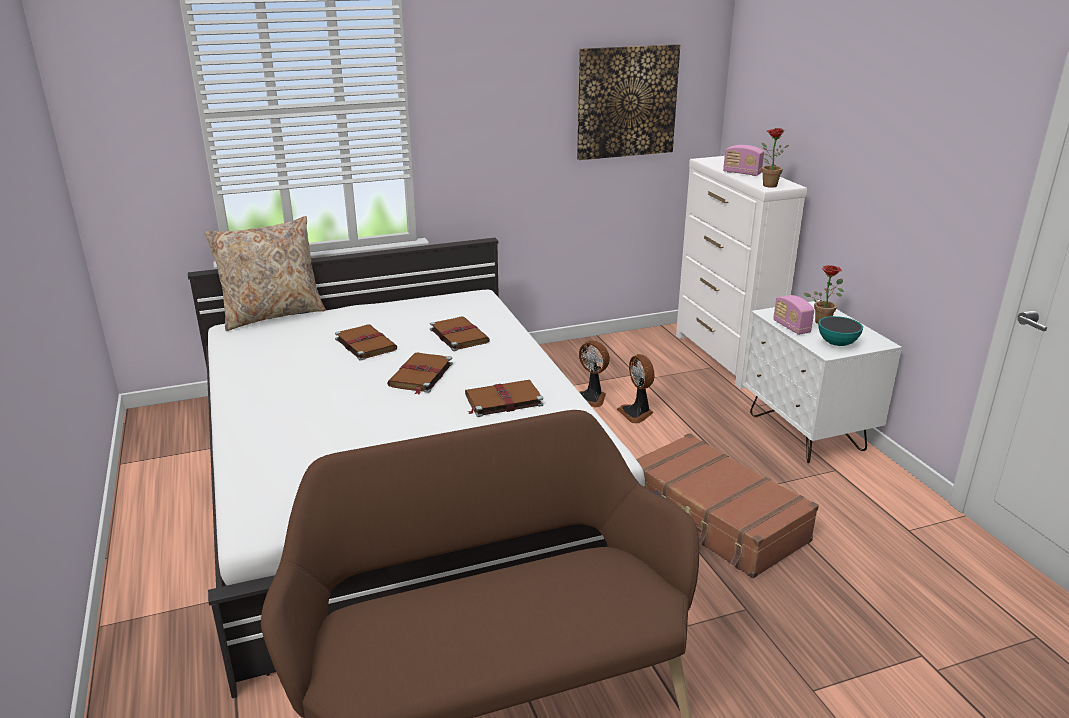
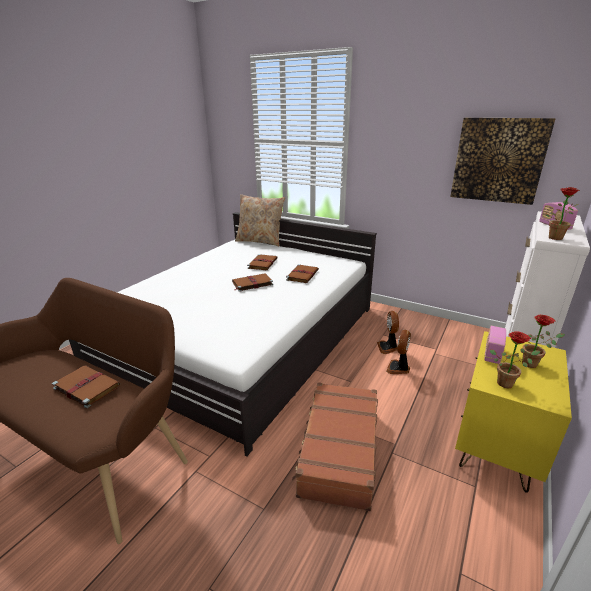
camera: 50 degrees right, 0 degrees up
brown book [465,380,543,417] -> brown book moved to [52,365,120,408]
white nightstand [742,300,902,463] -> yellow nightstand [455,331,572,493]
bowl [818,316,863,346] -> potted plant [490,331,540,388]

